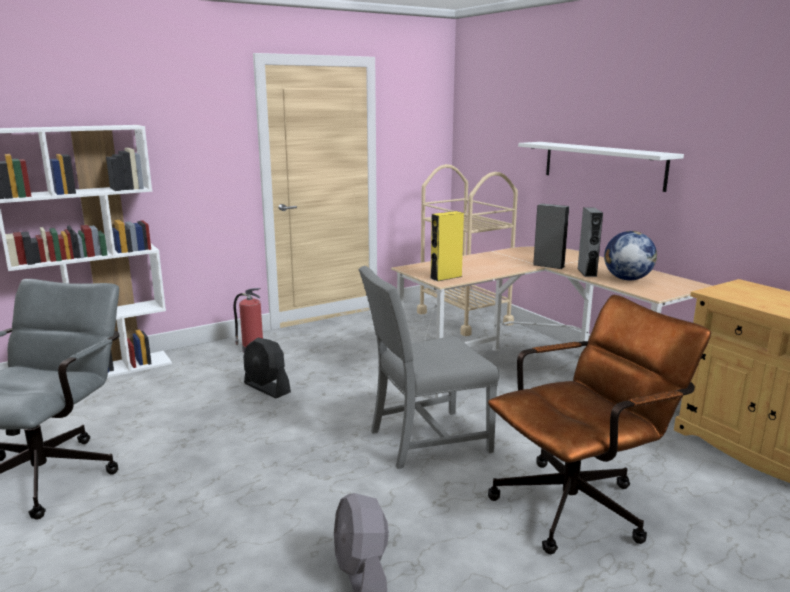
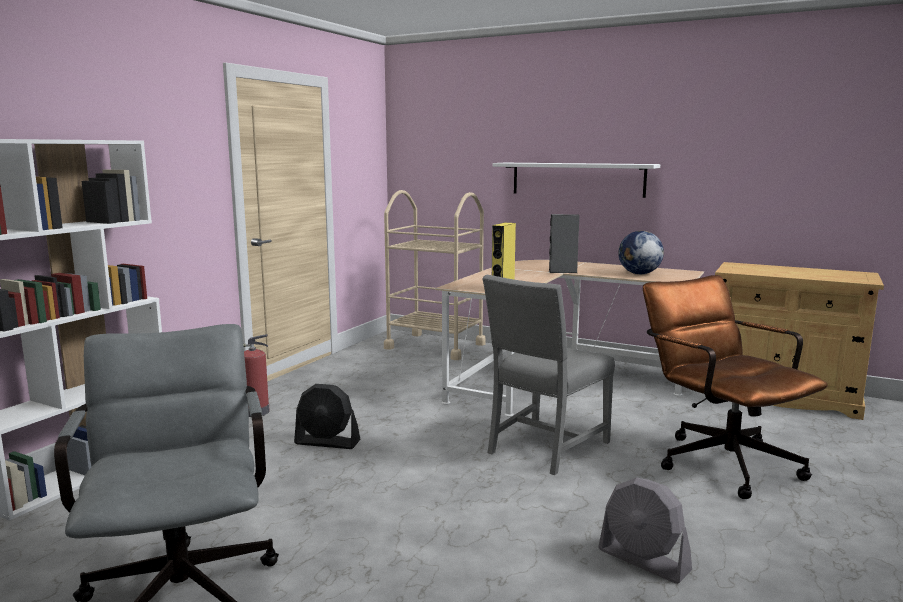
camera: 30 degrees left, 5 degrees down
brown office chair [488,295,711,554] -> brown office chair turned 60 degrees counterclockwise [643,275,828,499]
grey speaker [577,208,603,277] -> none

